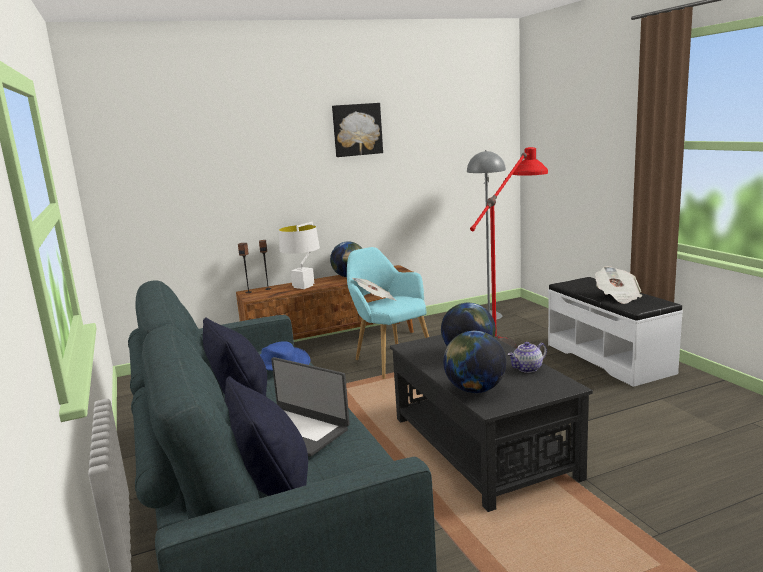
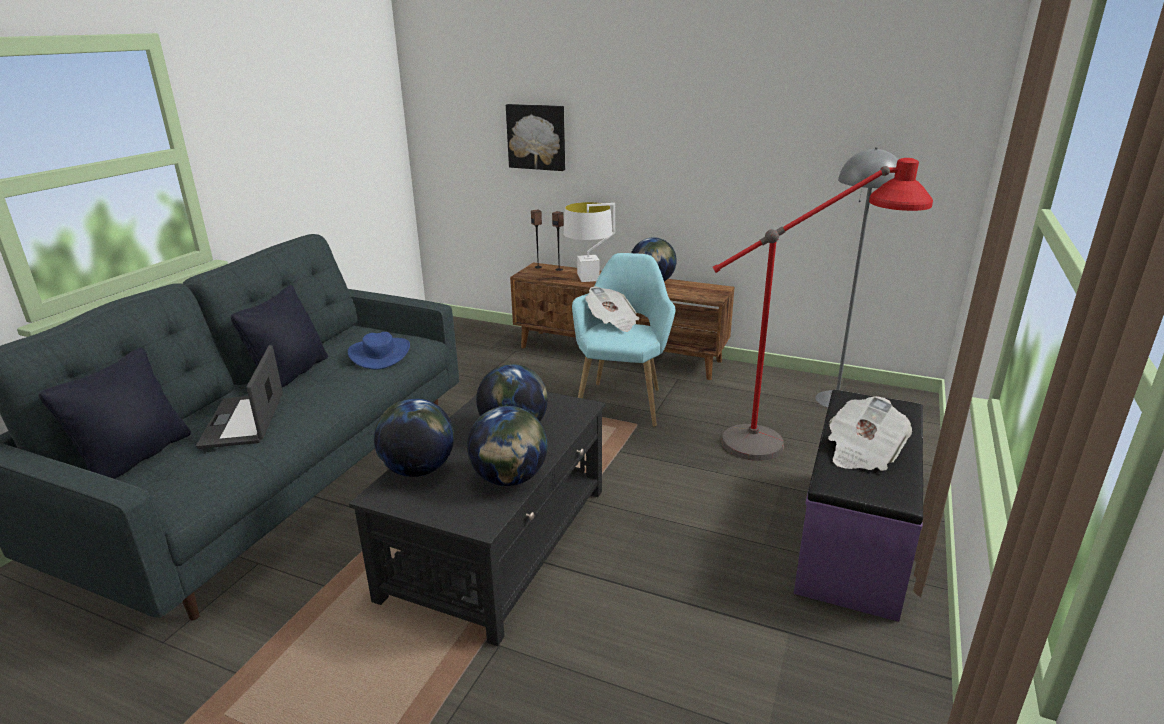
camera: 45 degrees right, 10 degrees up
picture [332,103,383,157] -> picture moved to [506,104,565,171]
teapot [507,342,547,373] -> globe [467,406,548,486]
white bench [548,277,683,387] -> purple bench [794,390,923,622]

